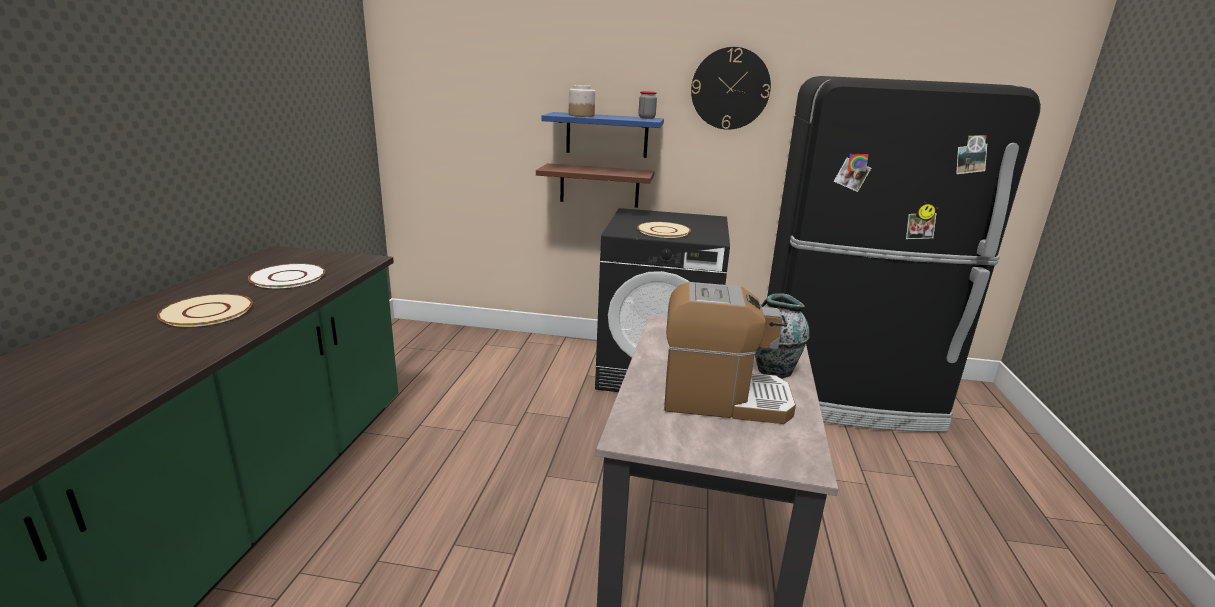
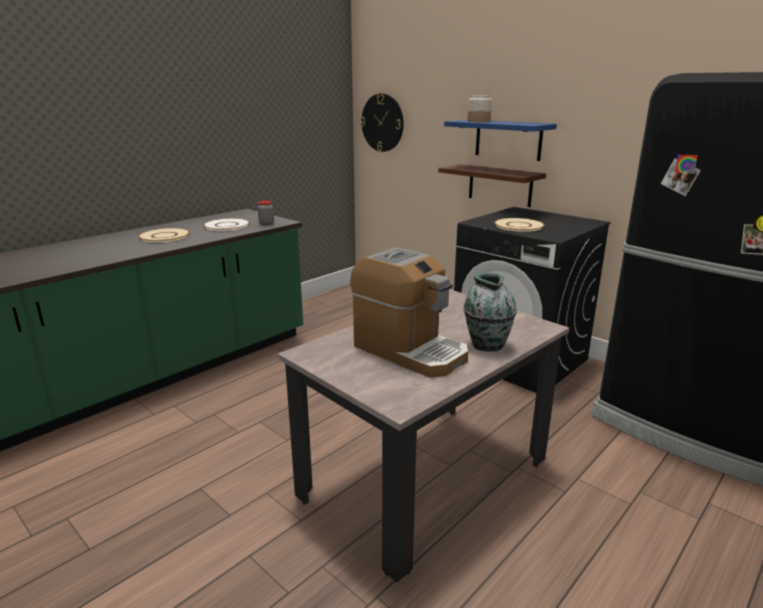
camera: 35 degrees right, 0 degrees up
jar [638,91,657,119] -> jar moved to [258,201,274,225]
wall clock [691,47,771,130] -> wall clock moved to [360,93,404,152]

